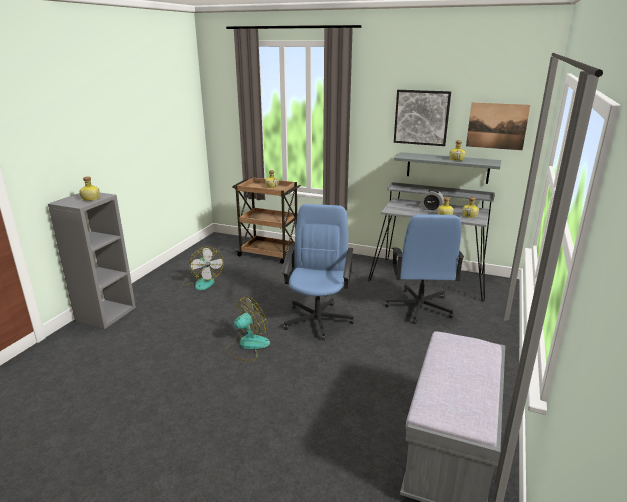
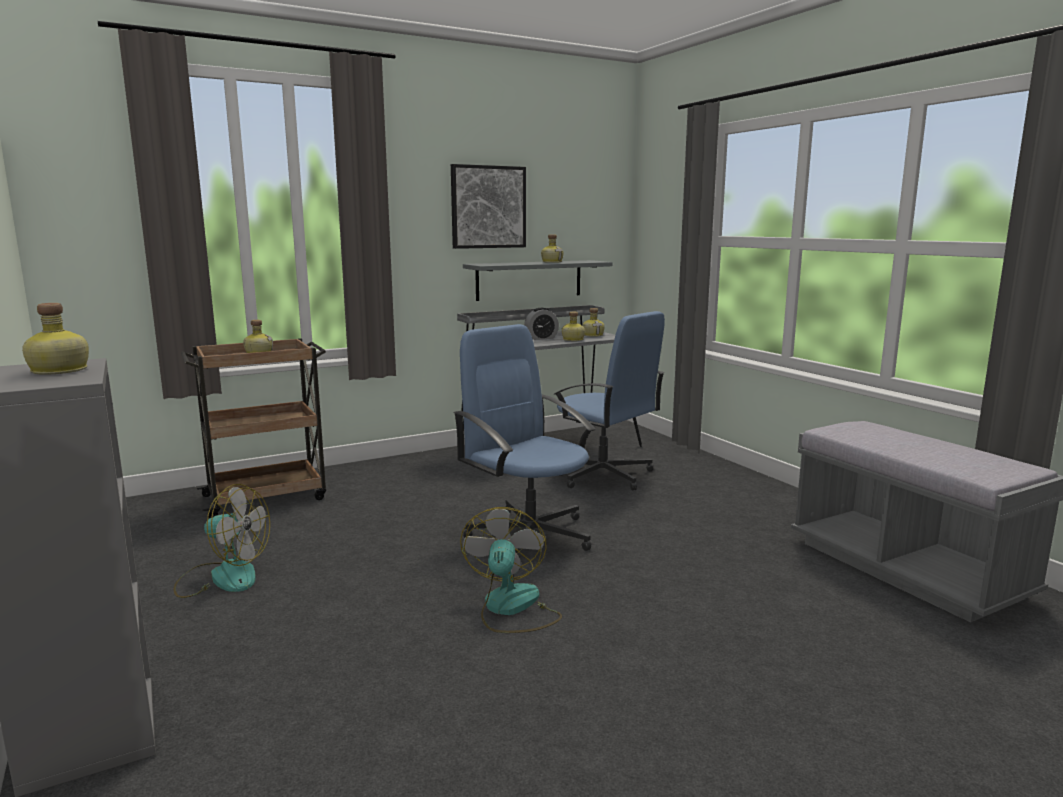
camera: 50 degrees left, 10 degrees down
picture [466,102,530,150] -> none

